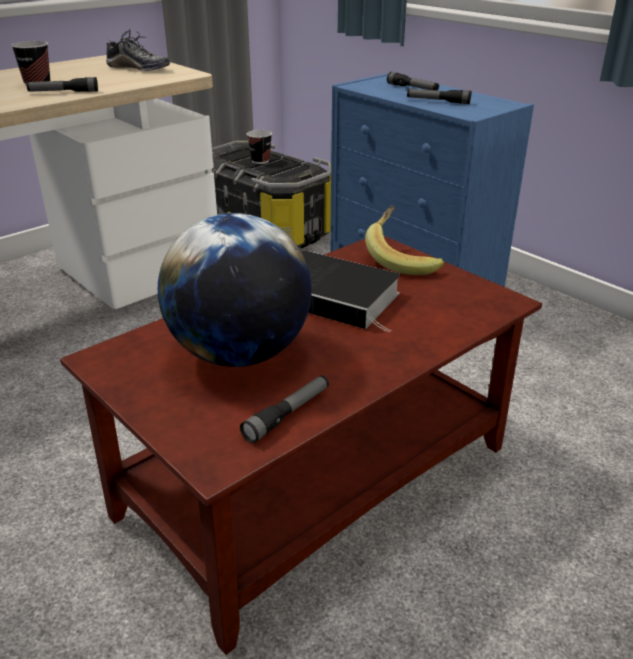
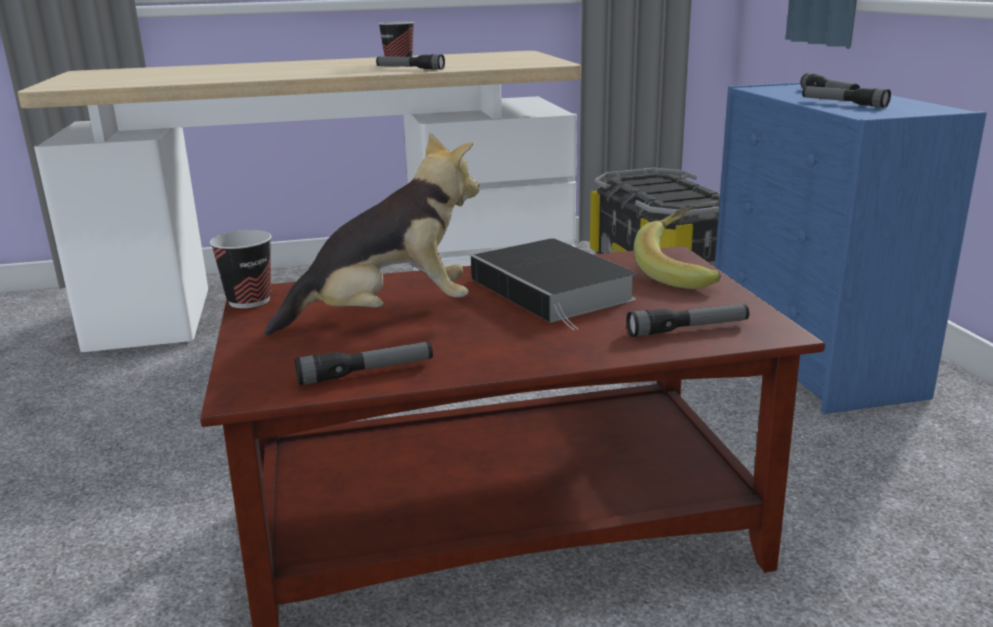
camera: 30 degrees right, 10 degrees down
shoe [106,29,170,71] -> none
globe [158,213,312,367] -> plush toy [265,132,480,336]
cup [247,130,272,164] -> cup moved to [210,230,272,308]
none -> flashlight [626,304,750,337]

